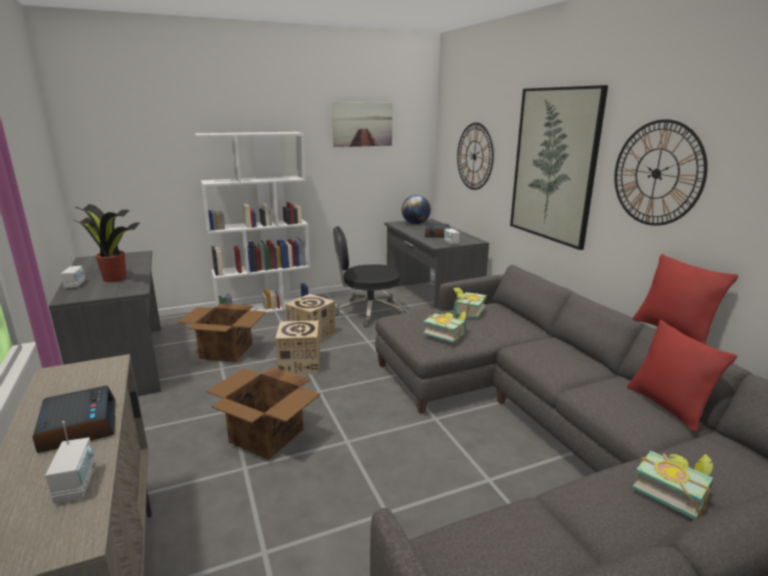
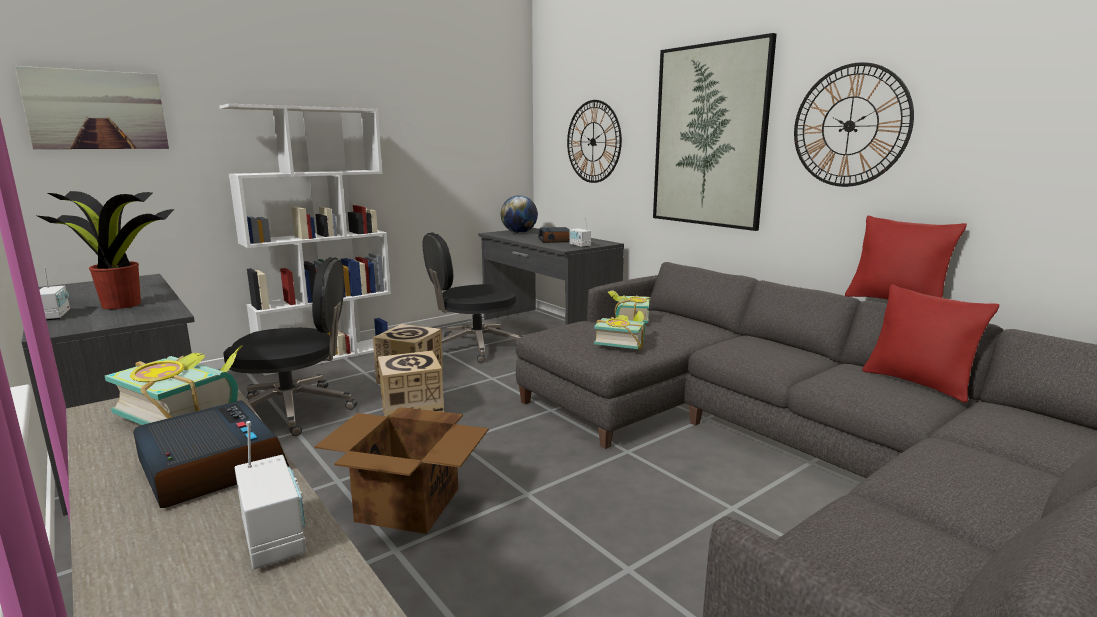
camera: 15 degrees left, 5 degrees down
cardboard box [177,303,266,362] -> black office chair [223,257,357,436]
picture [332,102,392,147] -> picture moved to [15,66,169,149]
book [632,451,713,519] -> book moved to [105,345,243,425]

